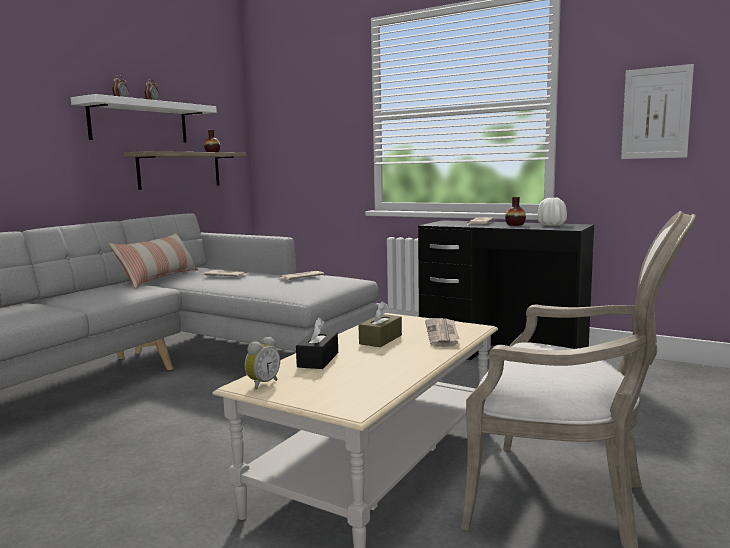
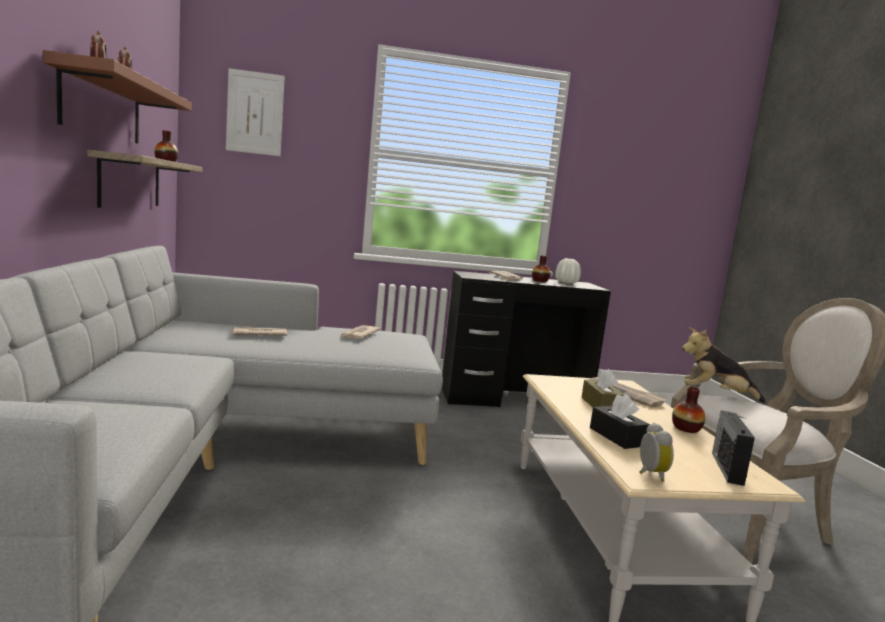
camera: 40 degrees left, 0 degrees up
white shelf [71,94,217,143] -> brown shelf [43,50,192,144]
pillow [109,233,198,289] -> none
picture [621,64,694,159] -> picture moved to [226,68,285,156]
none -> vase [672,387,705,433]
none -> plush toy [682,327,766,403]
none -> radio [712,410,755,486]

